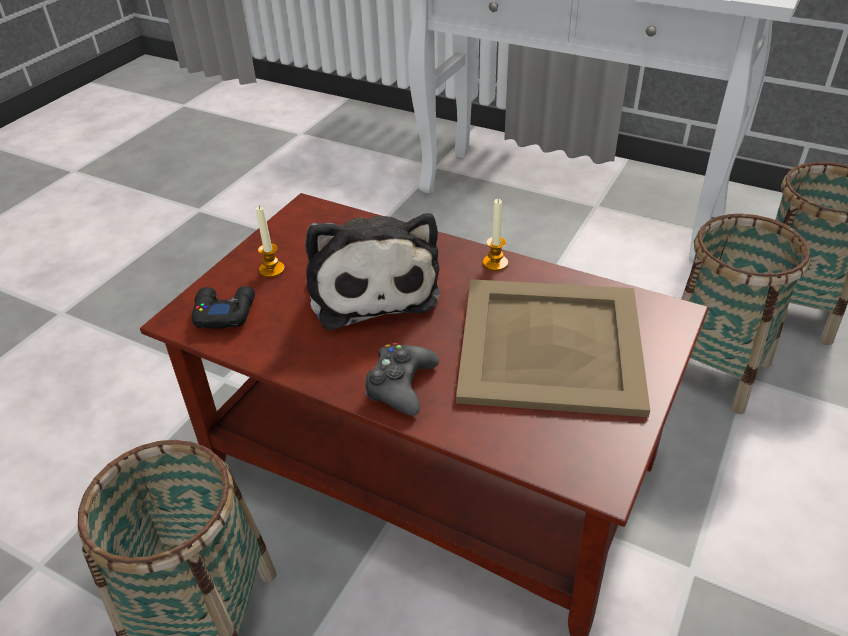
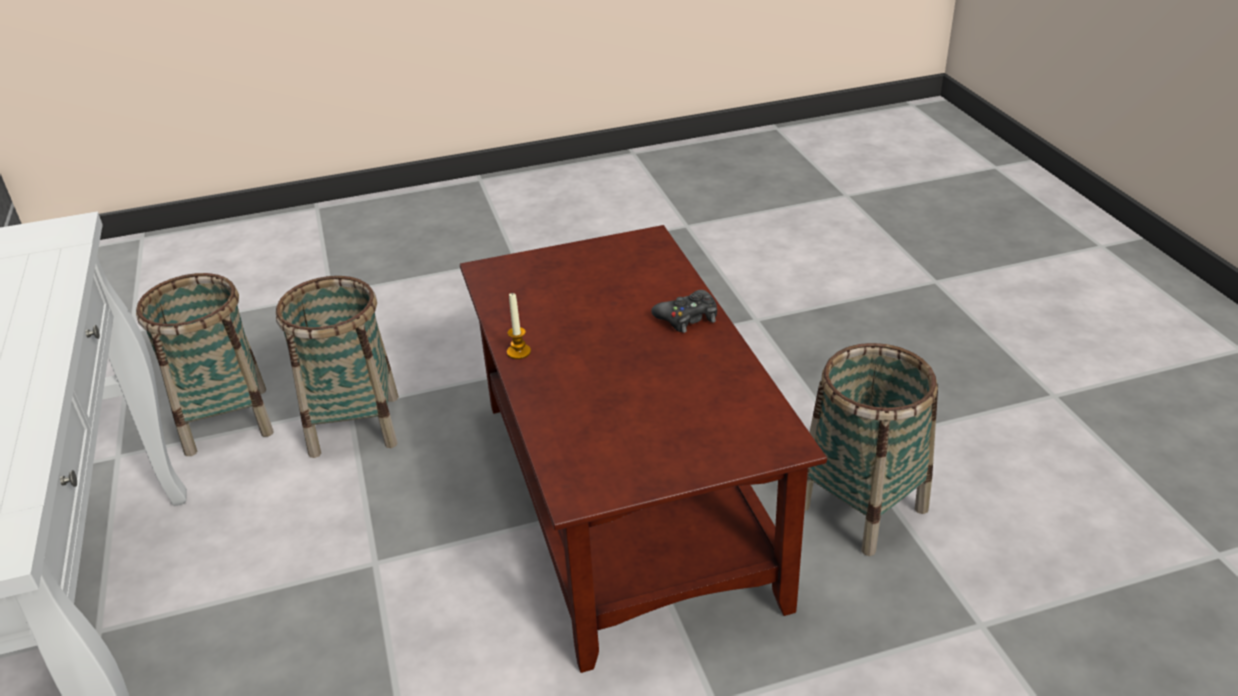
camera: 135 degrees left, 5 degrees down
black game controller [192,286,255,329] -> none
candle [256,206,285,278] -> none
plush toy [305,213,440,330] -> none
beige tray [456,279,650,417] -> none

